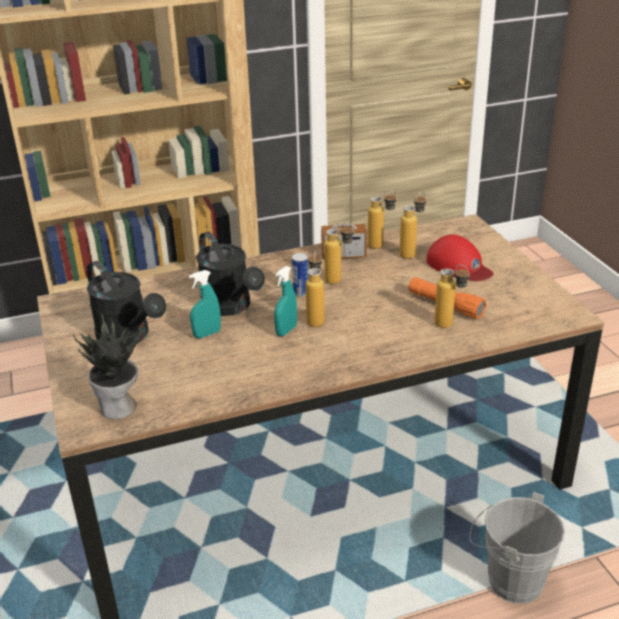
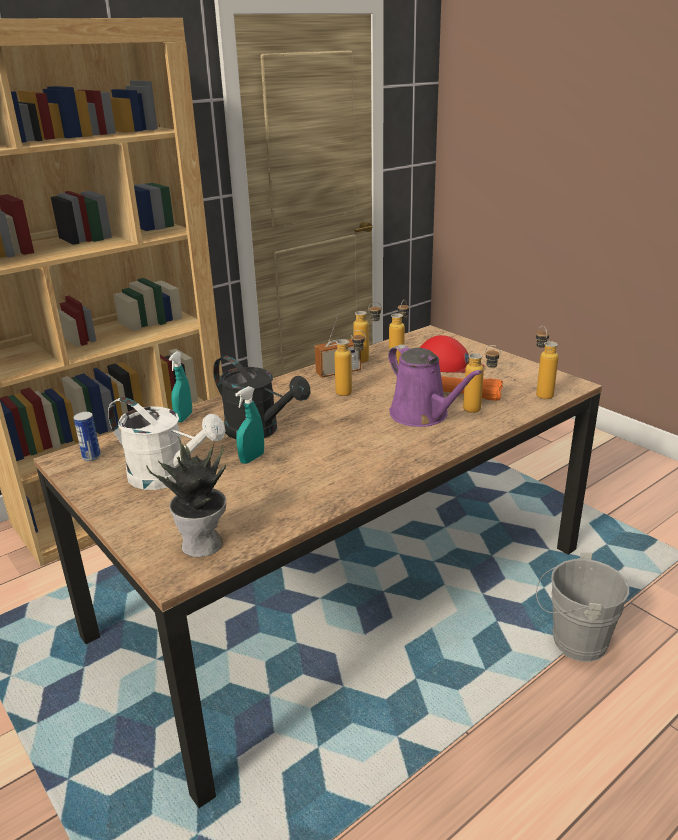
camera: 20 degrees left, 5 degrees down
black watering can [87,261,166,347] -> white watering can [108,397,226,490]
turquoise spray bottle [274,266,297,336] -> turquoise spray bottle moved to [169,351,192,422]
can [292,253,309,297] -> can moved to [73,412,101,461]
bottle [305,250,325,327] -> bottle moved to [536,326,558,399]
none -> purple watering can [388,344,482,427]

